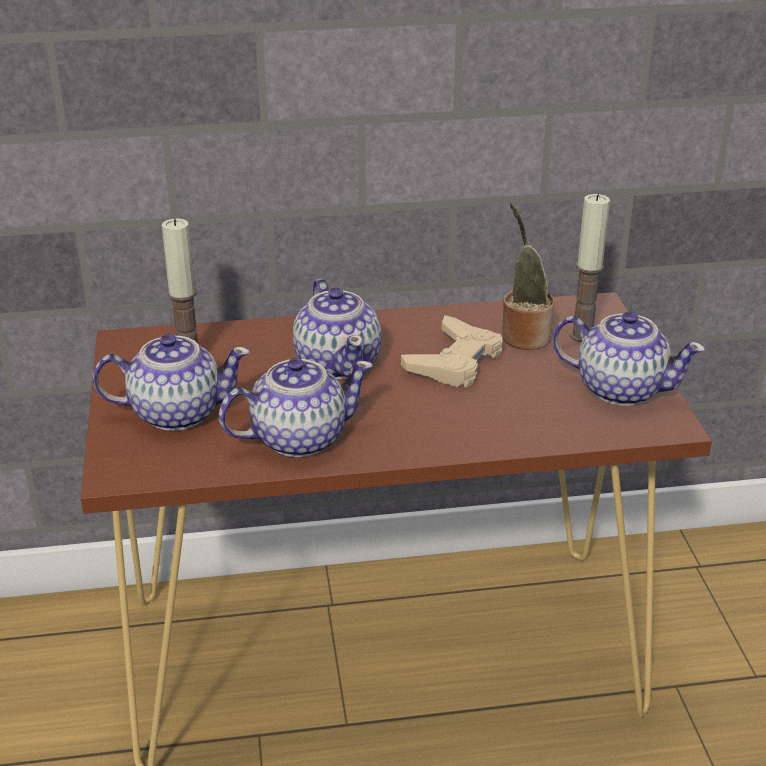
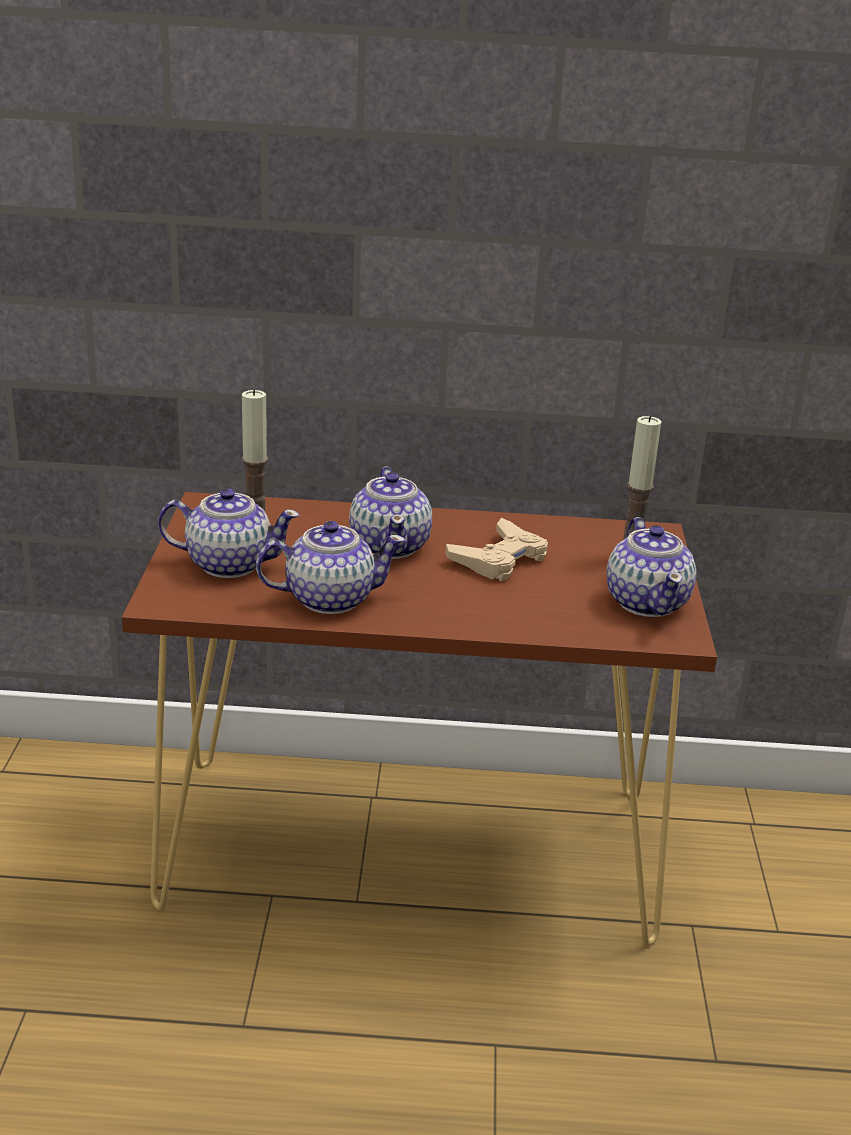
camera: 10 degrees right, 5 degrees down
potted plant [502,202,554,350] -> none
teapot [552,311,705,406] -> teapot turned 45 degrees clockwise [607,517,697,617]

